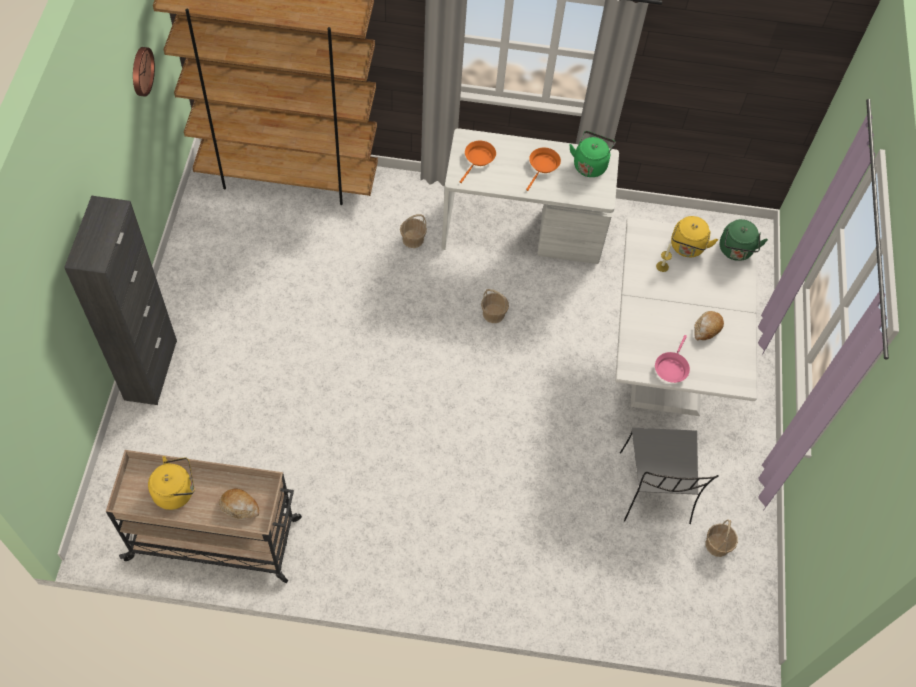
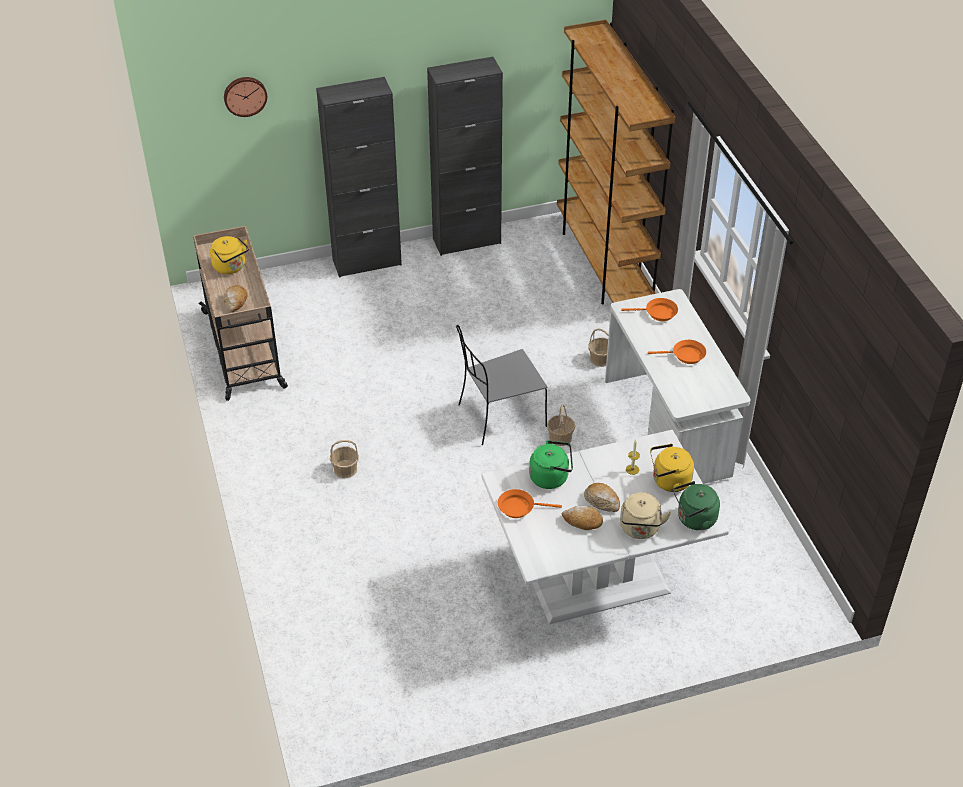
camera: 70 degrees right, 15 degrees down
wall clock [133,47,155,97] -> wall clock moved to [224,77,267,117]
green kettle [569,131,616,177] -> green kettle moved to [529,440,573,489]
grey chair [620,428,719,524] -> grey chair moved to [456,325,547,445]
pink frying pan [655,335,690,383] -> orange frying pan [498,489,562,518]
basket [705,519,738,557] -> basket moved to [330,440,359,478]
none -> black cabinet [427,57,503,256]
none -> bread [584,483,620,512]
none -> beige kettle [620,492,671,539]

